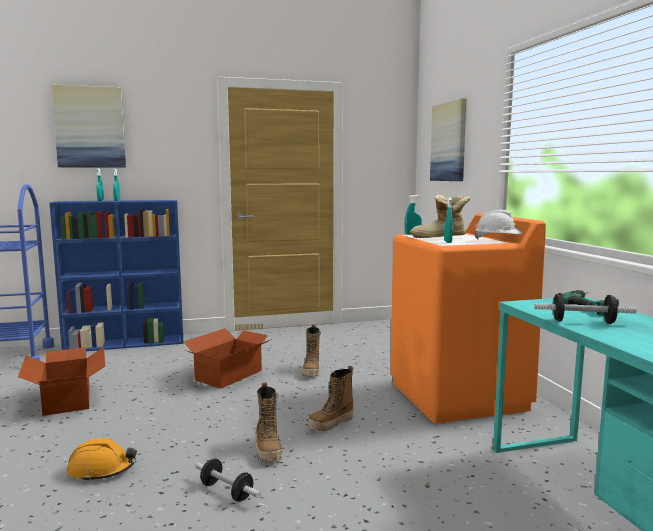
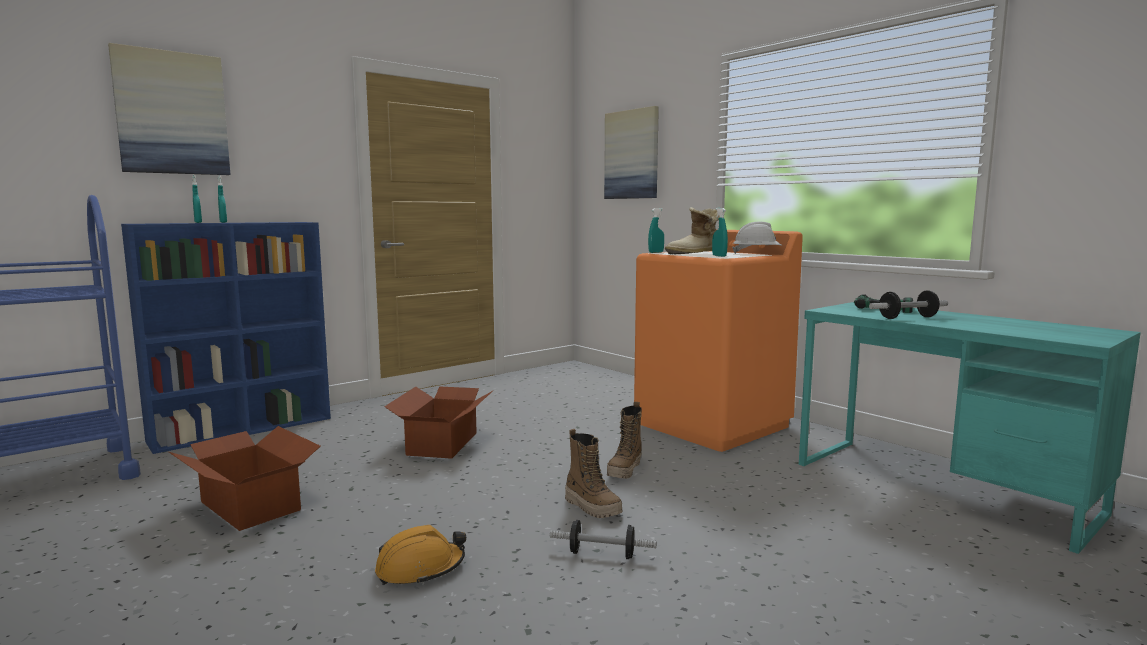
camera: 25 degrees left, 0 degrees up
boot [302,324,321,376] -> none

